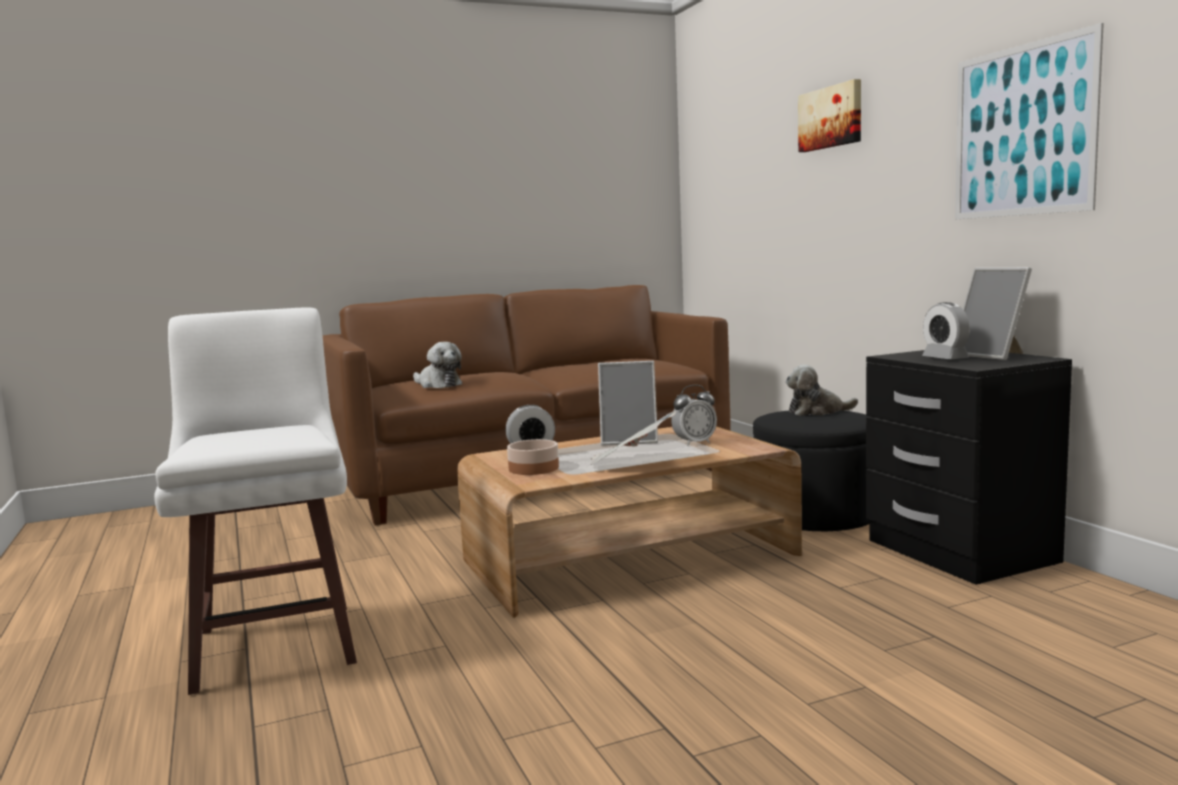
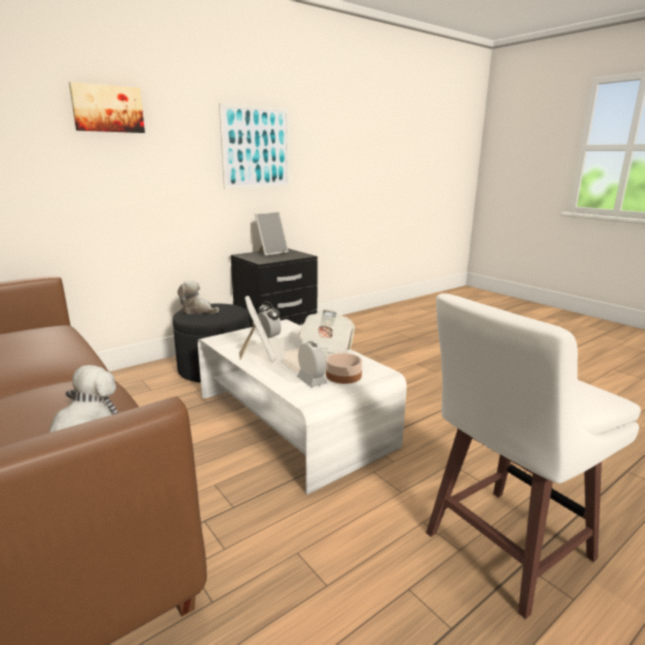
camera: 105 degrees left, 10 degrees up
brown coffee table [457,426,802,618] -> white coffee table [198,319,407,495]
plush toy [786,365,858,416] -> plush toy turned 135 degrees clockwise [177,280,219,314]
alarm clock [922,302,970,359] -> none

